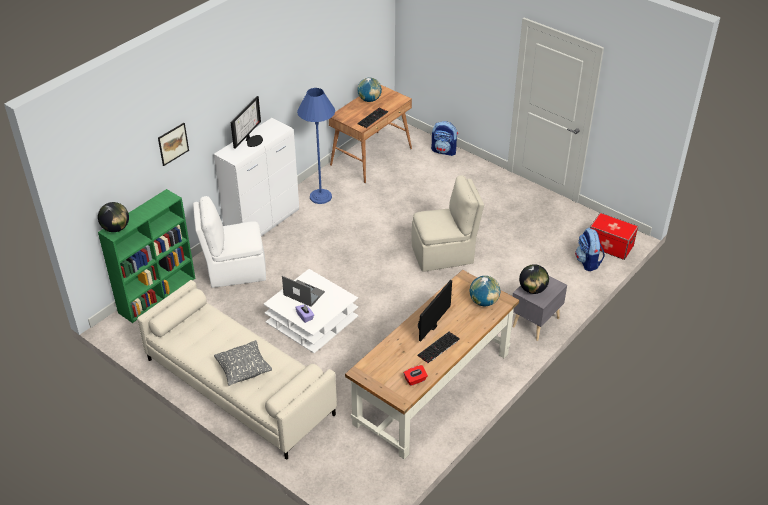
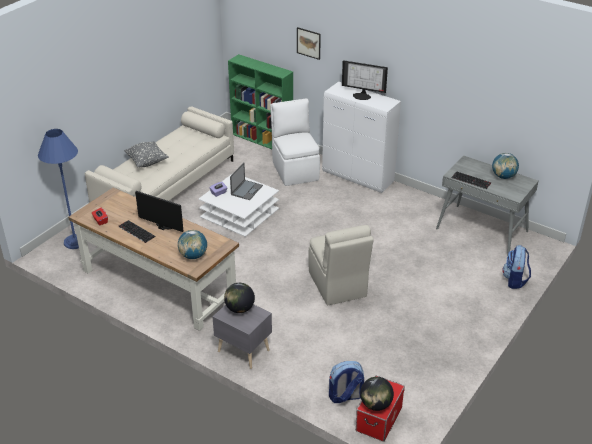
camera: 85 degrees right, 5 degrees down
globe [98,202,129,232] -> globe moved to [360,377,394,411]
blue floor lamp [297,88,335,204] -> blue floor lamp moved to [38,129,79,249]
brown desk [329,85,412,183] -> grey desk [436,155,539,256]

